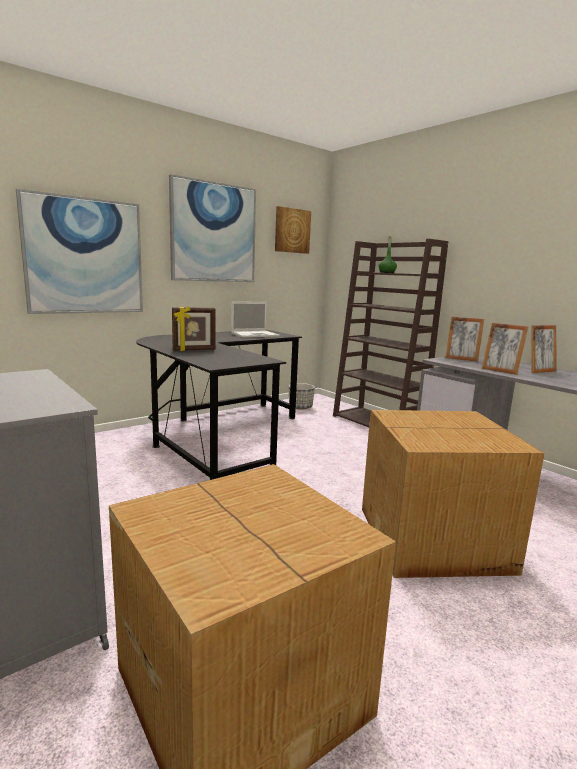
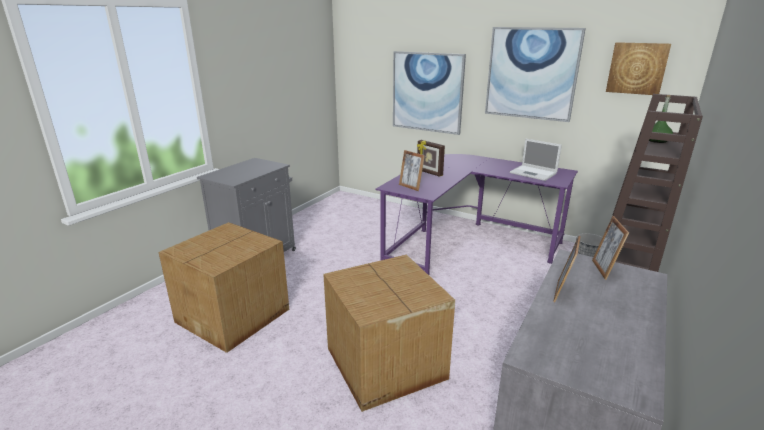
camera: 70 degrees right, 10 degrees up
black desk [136,329,302,480] -> purple desk [376,154,578,275]
picture frame [531,325,557,373] -> picture frame moved to [399,150,425,191]

